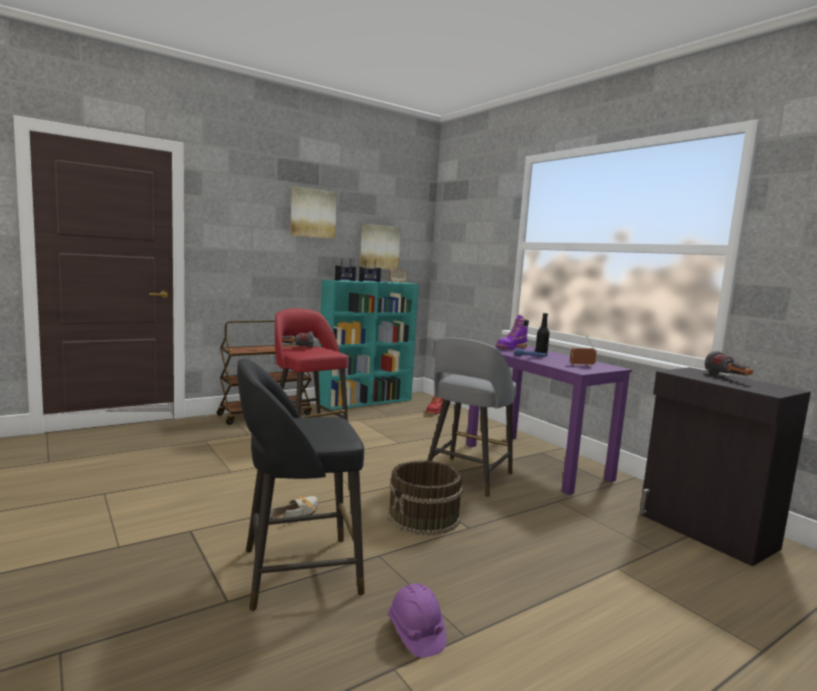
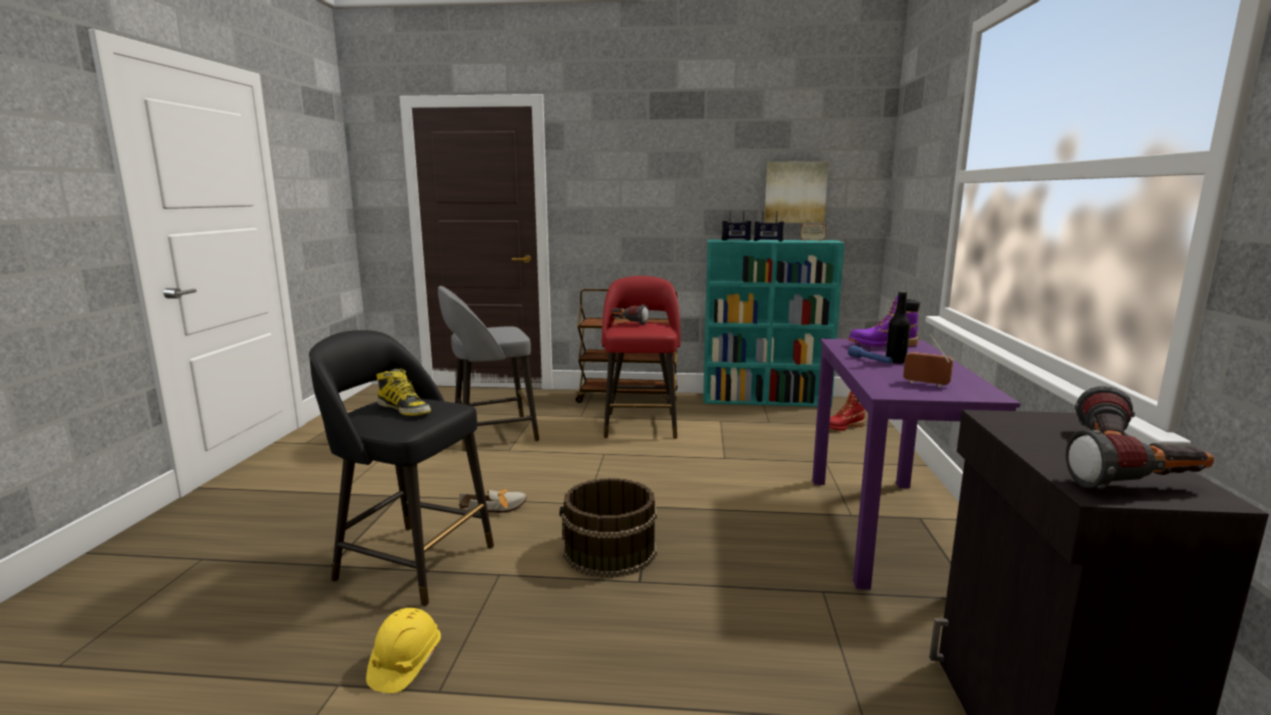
camera: 40 degrees right, 5 degrees up
picture [290,186,337,239] -> none
purple hard hat [388,584,446,658] -> yellow hard hat [366,608,441,693]
grey stool [427,337,517,497] -> grey stool moved to [438,286,539,452]
none -> boot [376,369,431,416]
none -> flashlight [1066,430,1214,489]

